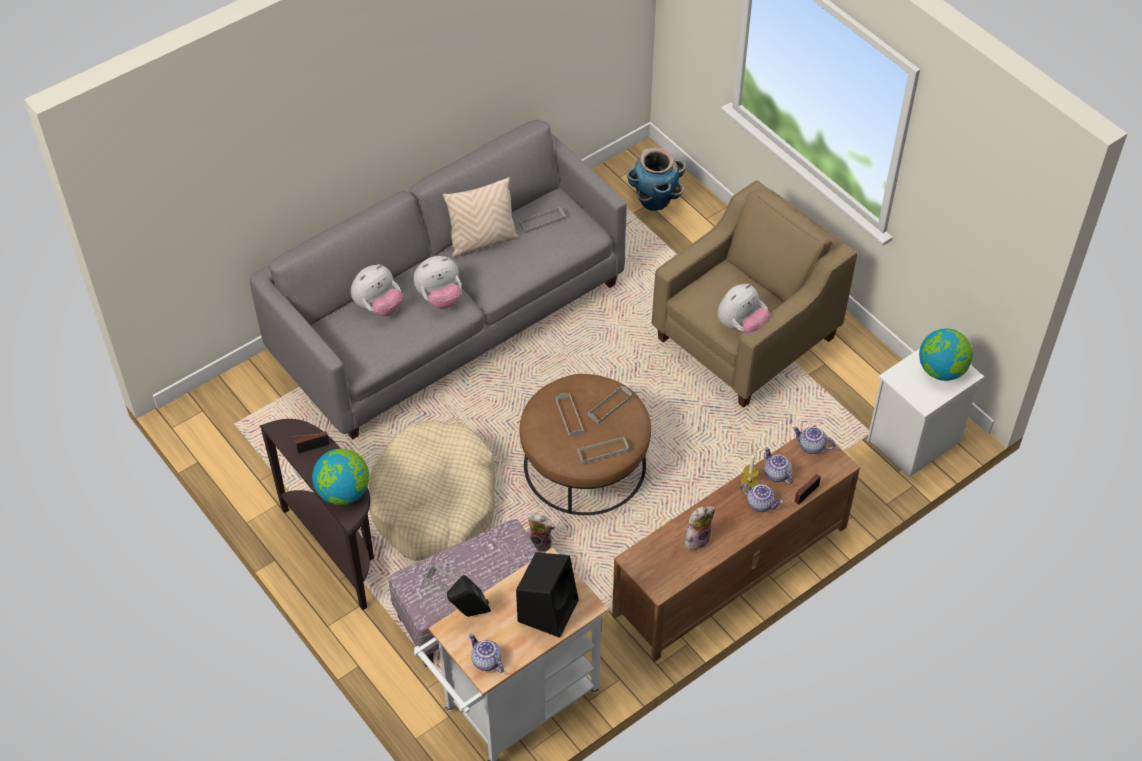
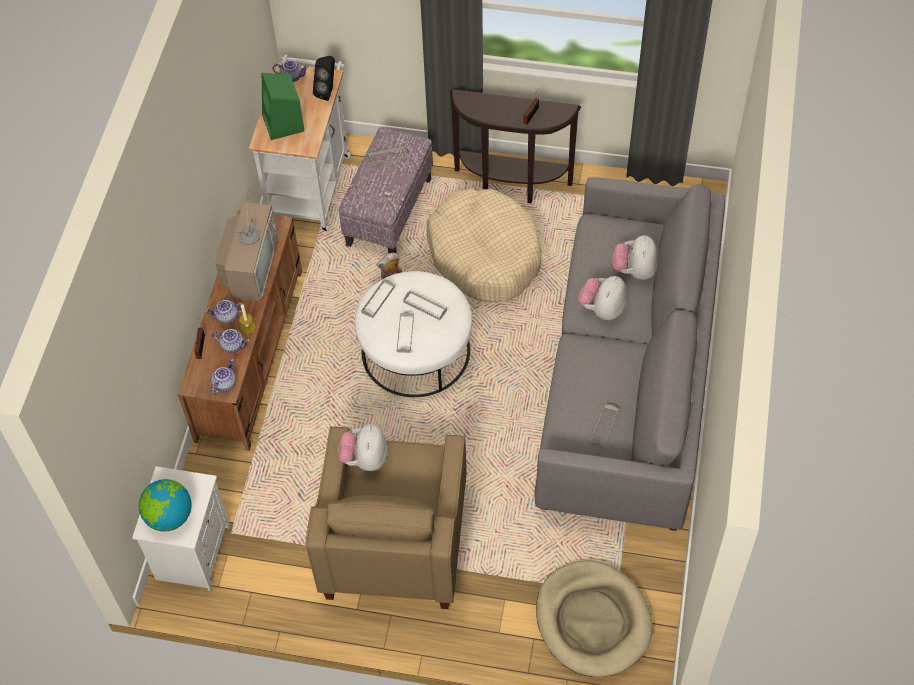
camera: 140 degrees right, 5 degrees up
globe [312,448,369,505] -> none
beige pillow [443,177,519,257] -> none
black speaker [516,552,579,638] -> green speaker [262,73,305,140]
brown ottoman [519,374,651,515] -> white ottoman [355,271,472,397]
planter [627,147,686,211] -> beige dog bed [536,560,653,677]
plush toy [684,506,715,550] -> television [215,196,278,302]
teapot [793,427,835,454] -> teapot turned 45 degrees counterclockwise [211,359,236,395]

